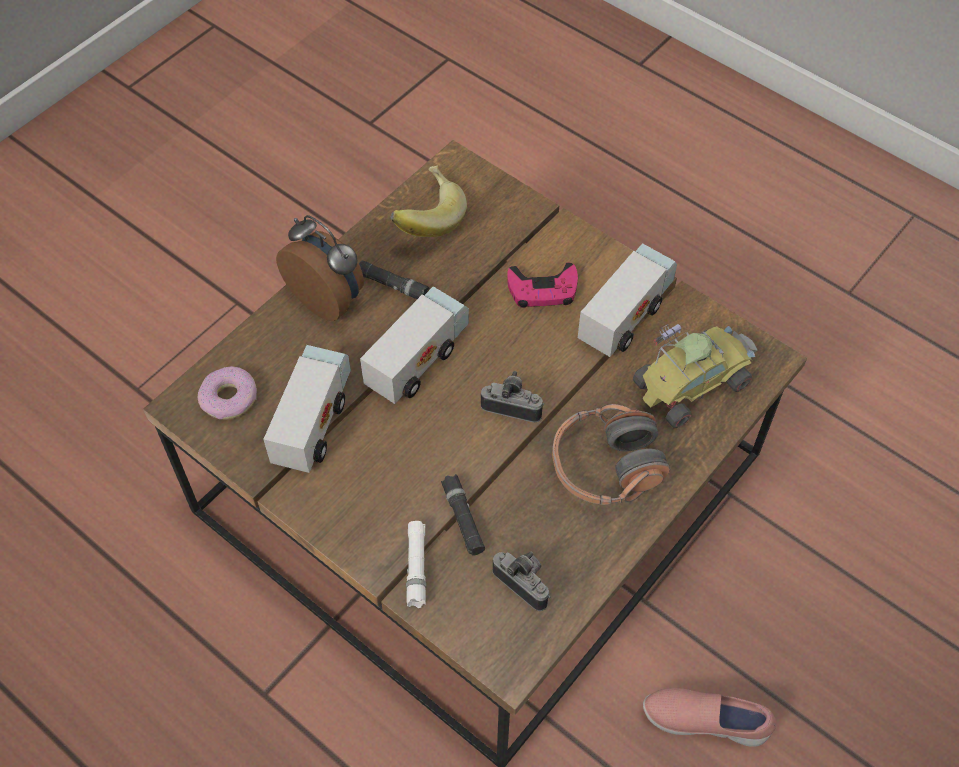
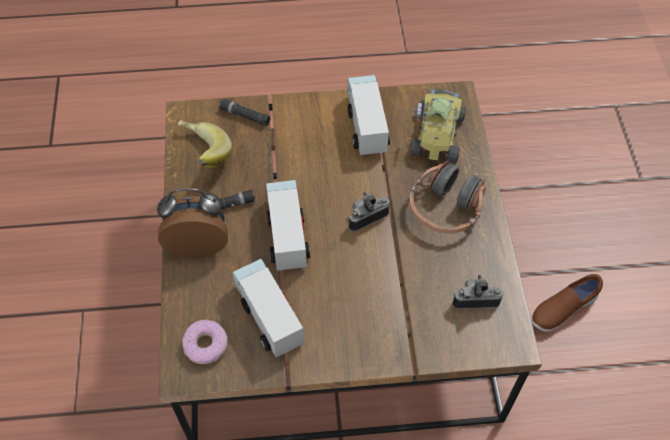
camera: 45 degrees left, 0 degrees up
white flashlight [406,521,427,608] -> none
black flashlight [441,474,485,556] -> black flashlight moved to [219,98,270,126]
pink game controller [507,262,578,308] -> none
pink shoe [643,688,776,747] -> brown shoe [531,274,603,332]

